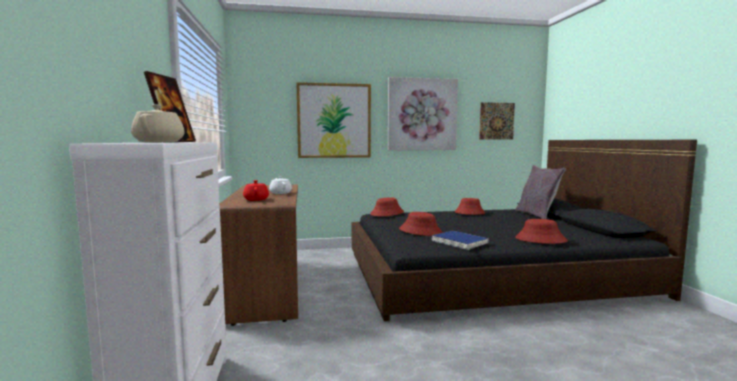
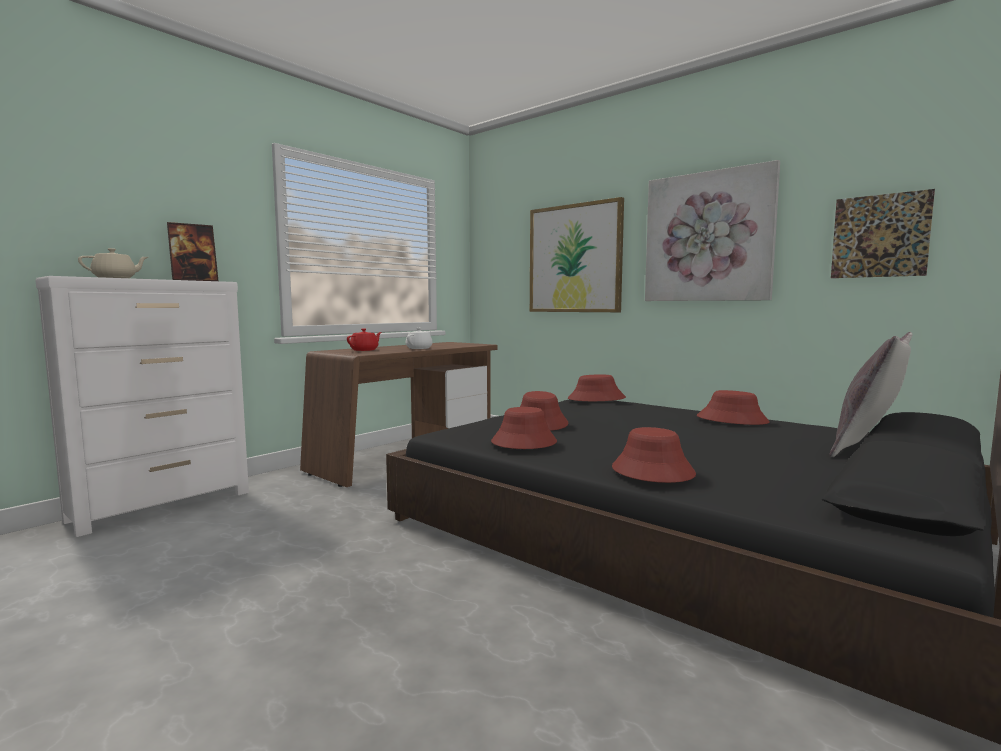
camera: 50 degrees right, 0 degrees up
blue book [431,231,489,250] -> red hat [491,407,557,449]

